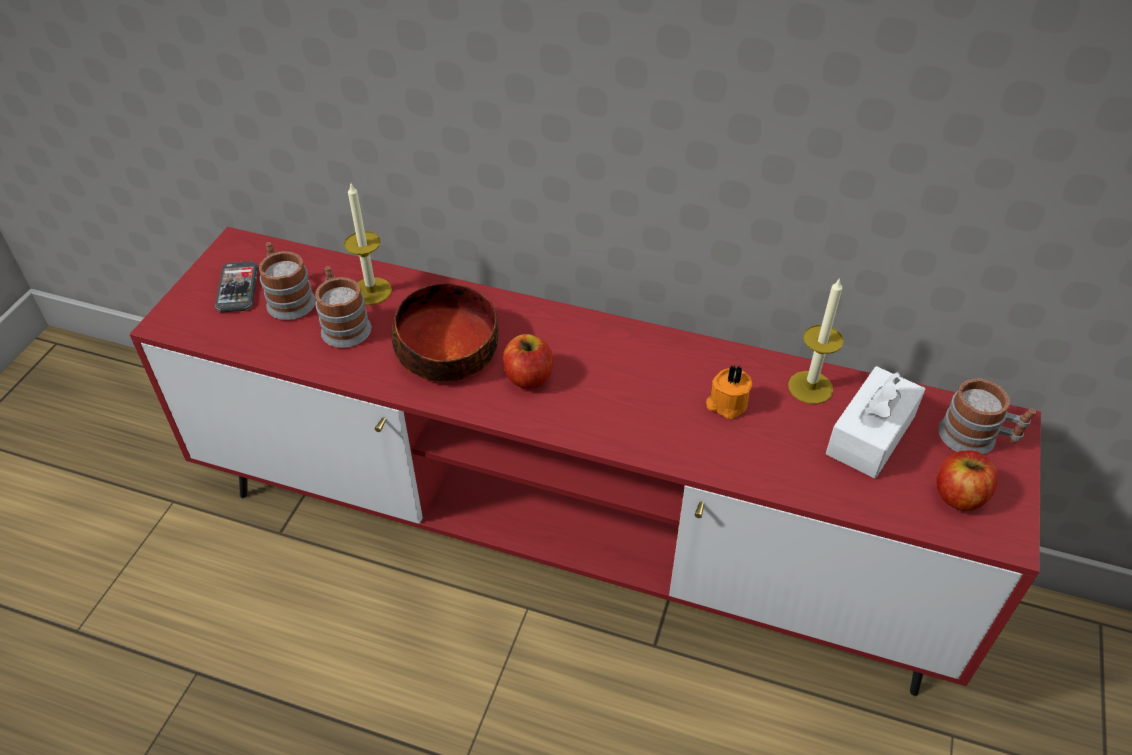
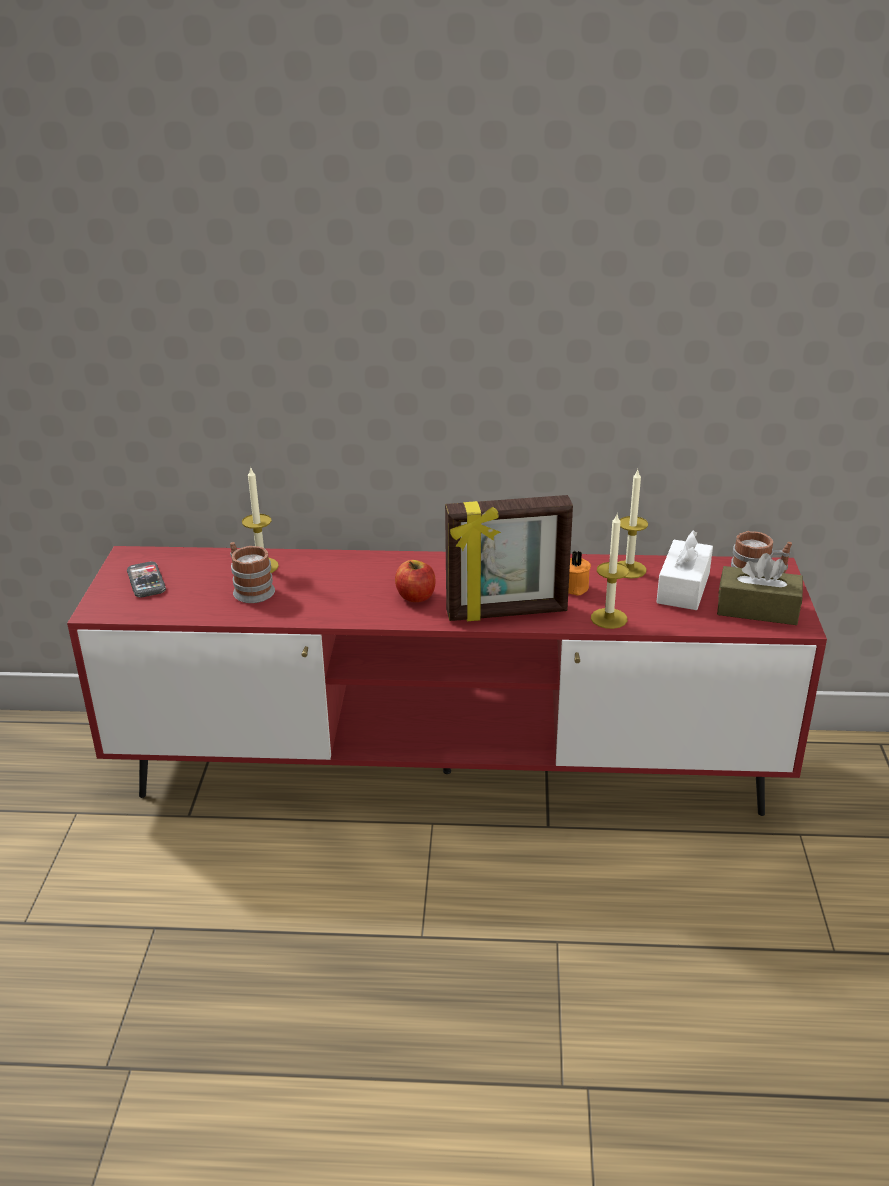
camera: 15 degrees left, 15 degrees down
mug [259,242,316,320] -> none
bowl [391,283,498,382] -> none
apple [936,450,998,511] -> brown tissue box [717,553,803,625]
none -> picture frame [445,495,573,621]
none -> candle [591,514,629,629]

